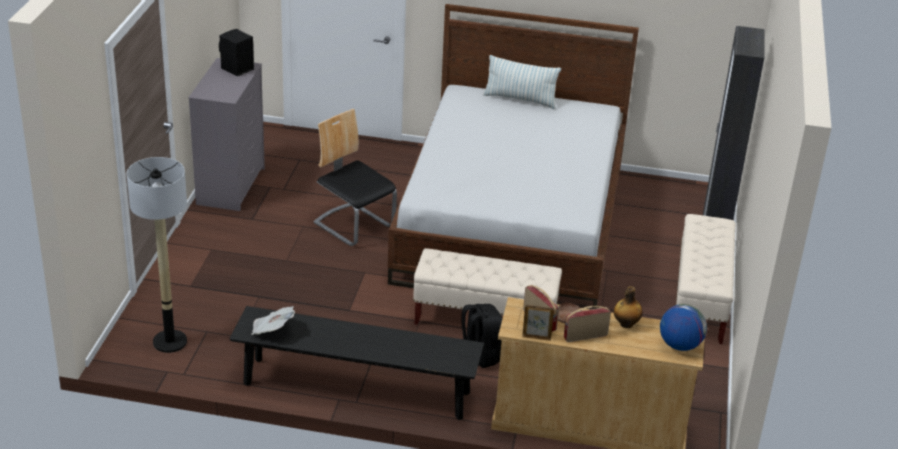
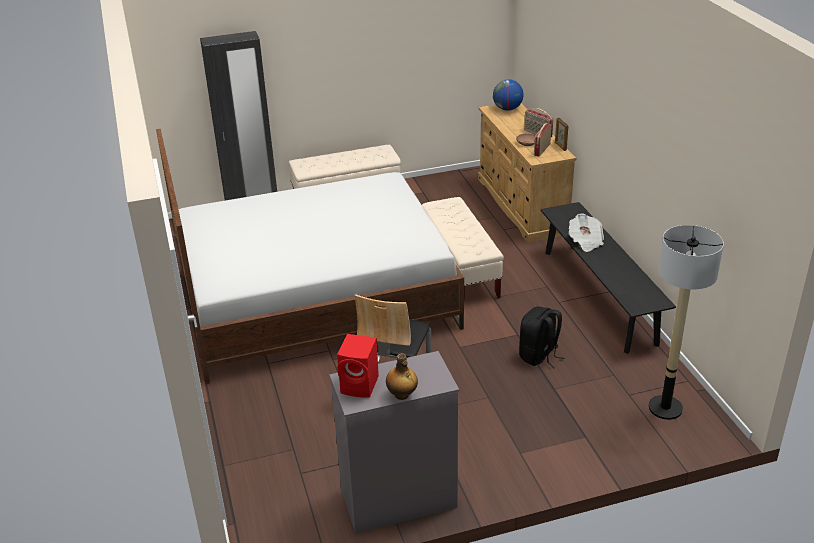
camera: 115 degrees left, 0 degrees up
black speaker [219,29,254,76] -> red speaker [337,334,379,398]
newspaper [251,306,295,335] -> newspaper moved to [569,213,604,252]
black backpack [461,304,503,368] -> black backpack moved to [519,306,565,368]
pillow [483,55,561,109] -> none
bottle [614,286,643,328] -> bottle moved to [386,353,418,400]

